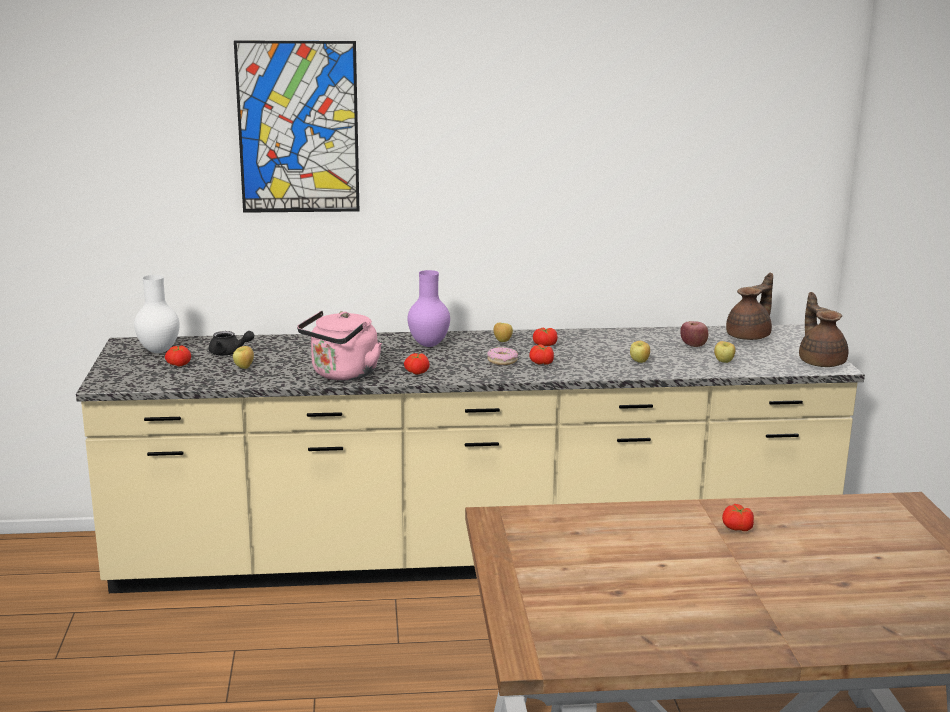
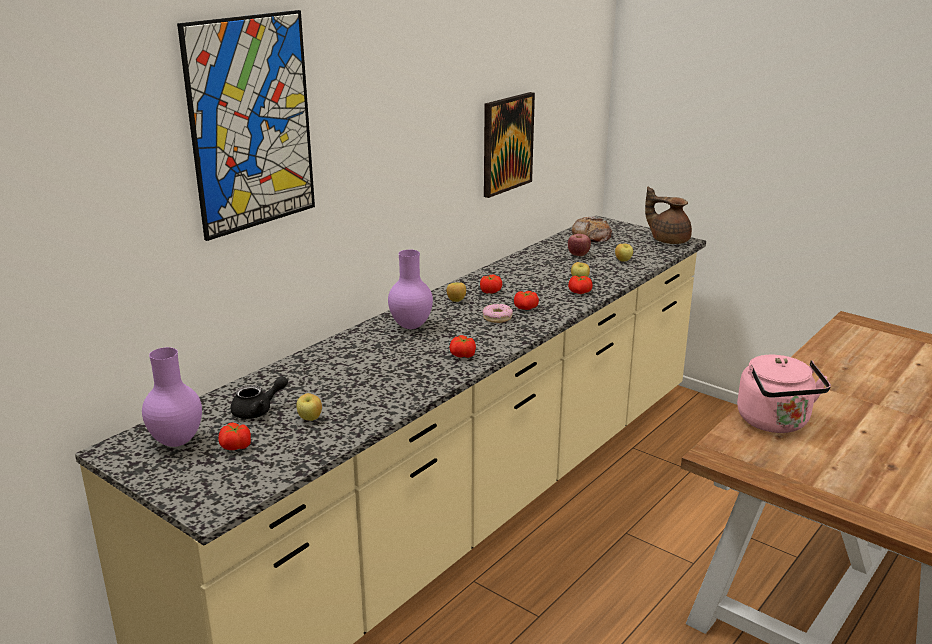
camera: 45 degrees left, 5 degrees up
white vase [134,275,180,353] -> purple vase [142,347,202,447]
pink kettle [297,311,382,381] -> pink kettle moved to [737,355,831,433]
tomato [722,504,754,531] -> tomato moved to [568,276,593,294]
brown teapot [726,273,773,340] -> bread [572,216,612,242]
none -> picture [484,92,535,198]

